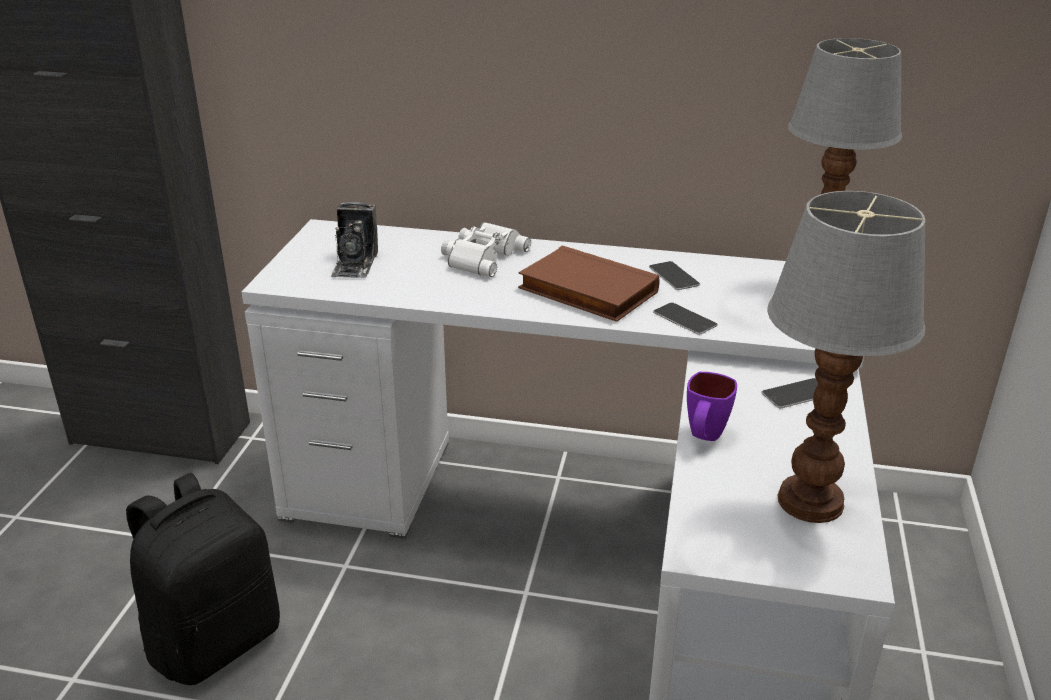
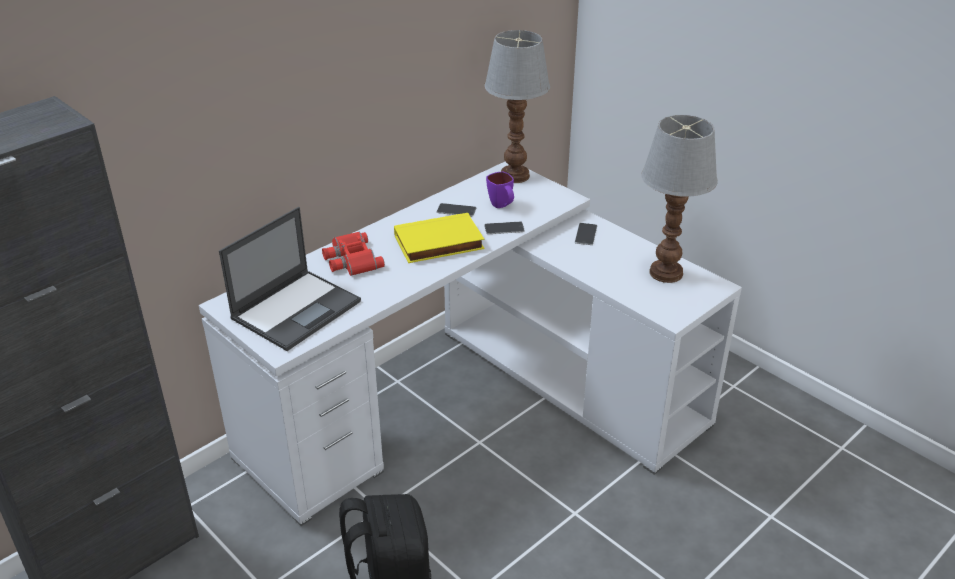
camera: 55 degrees left, 5 degrees up
camera [330,202,378,278] -> laptop [219,207,361,351]
white binoculars [441,222,531,277] -> red binoculars [322,231,385,276]
brown book [518,246,660,322] -> yellow book [394,213,484,263]
purple mug [687,372,737,441] -> purple mug moved to [486,172,514,208]

